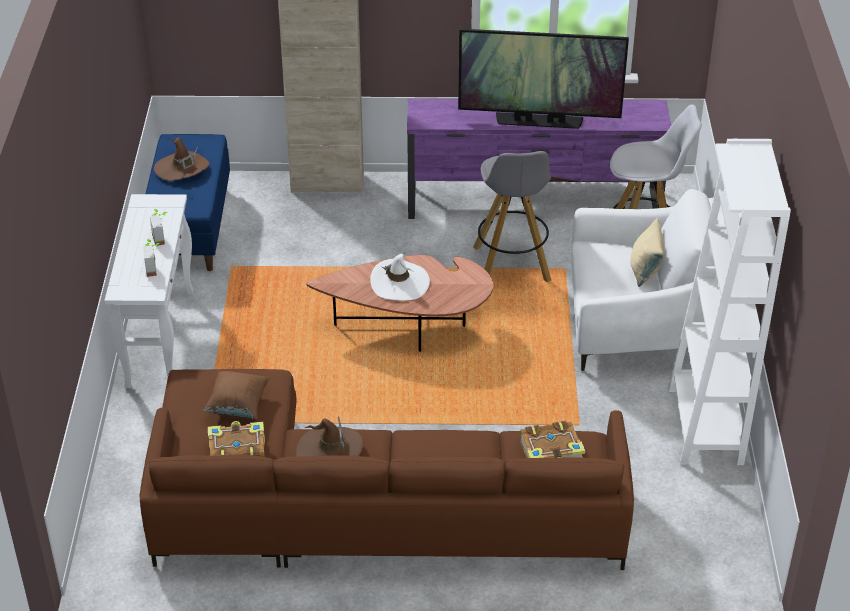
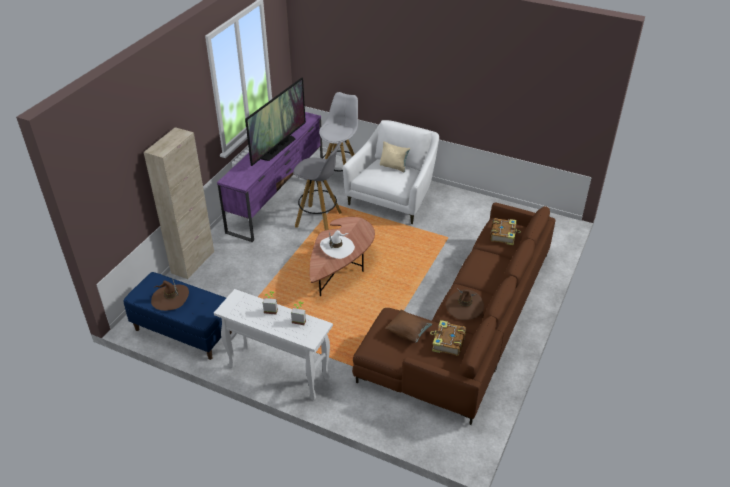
camera: 65 degrees left, 0 degrees up
white bookcase [669,139,791,465] -> none

